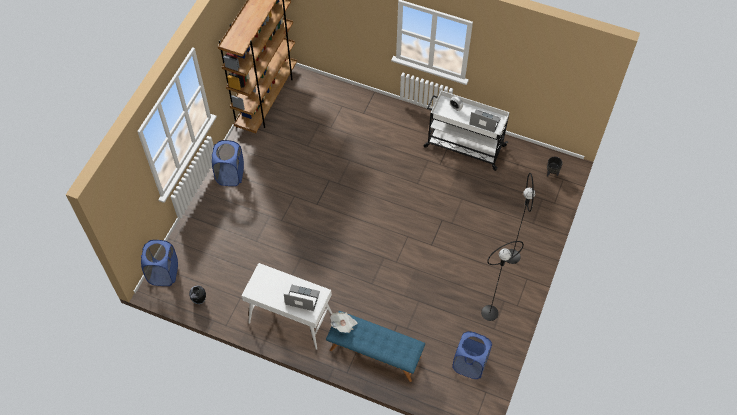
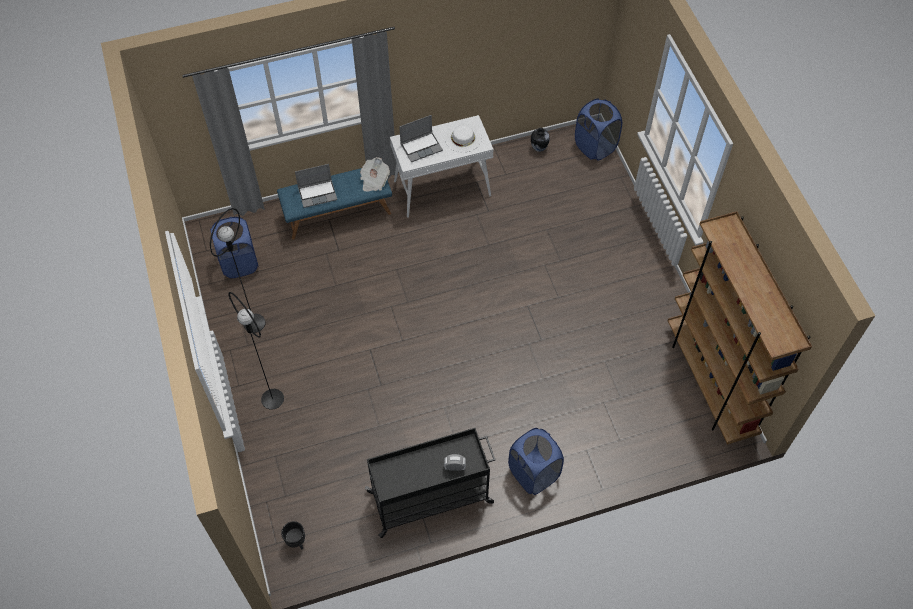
camera: 140 degrees right, 0 degrees up
blue laundry basket [212,140,244,186] -> blue laundry basket moved to [508,428,564,495]
white cart [424,91,510,171] -> black cart [365,428,496,538]
laptop [469,109,501,133] -> laptop moved to [295,164,337,208]
none -> white hat [444,123,482,152]

